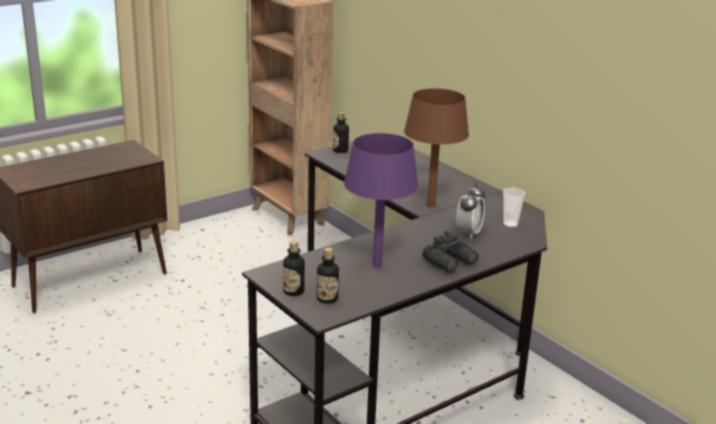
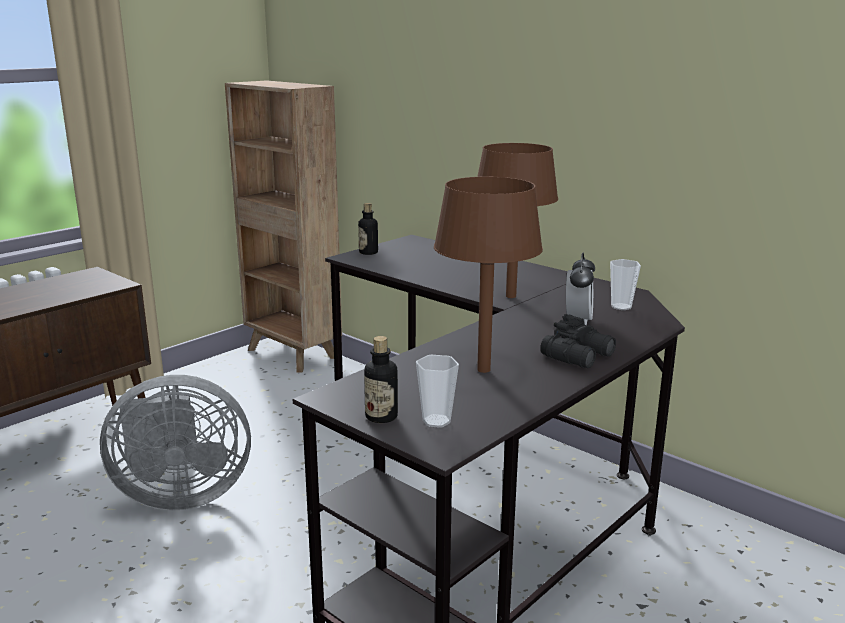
camera: 10 degrees left, 5 degrees down
bottle [317,248,339,304] -> cup [416,355,459,428]
purple table lamp [344,133,419,268] -> brown table lamp [434,177,543,373]
none -> grey fan [100,375,251,510]

